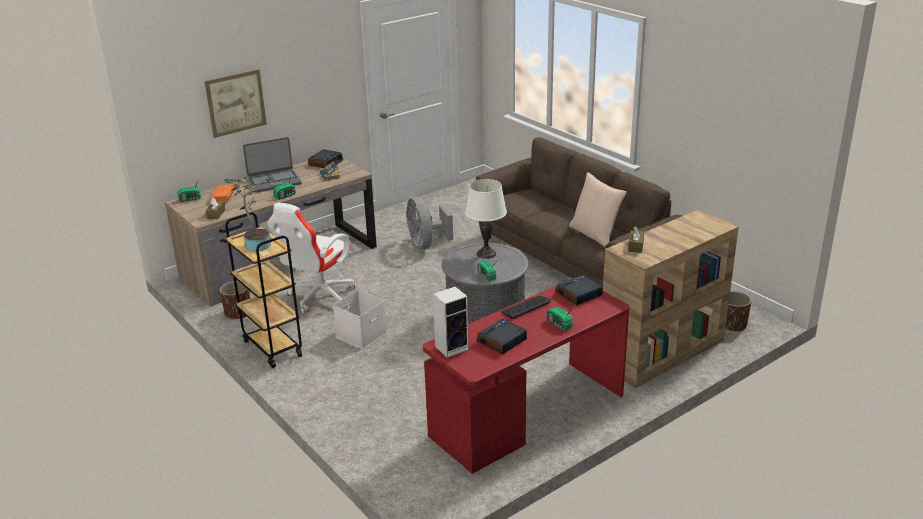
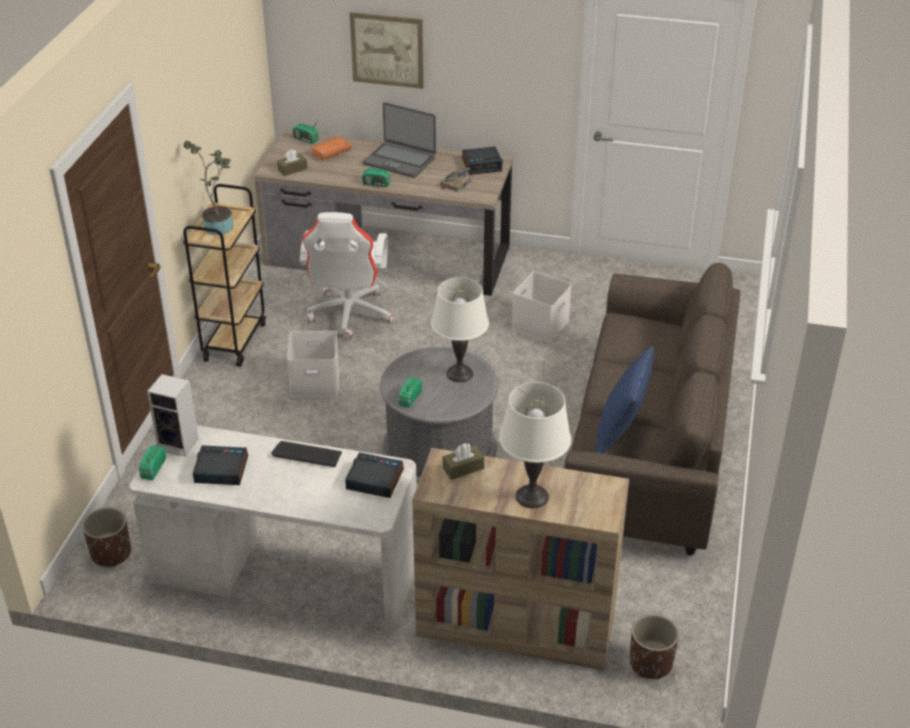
camera: 50 degrees right, 10 degrees up
brown planter [220,281,250,320] -> brown planter moved to [82,507,131,568]
white office chair [267,203,356,313] -> white office chair turned 75 degrees counterclockwise [300,212,394,340]
grey fan [406,197,453,249] -> white storage box [512,272,572,342]
red desk [423,286,630,474] -> white desk [129,425,417,632]
radio [547,307,574,331] -> radio moved to [139,445,166,480]
beige pillow [569,172,627,247] -> blue pillow [595,346,654,454]
none -> white table lamp [499,382,571,508]

